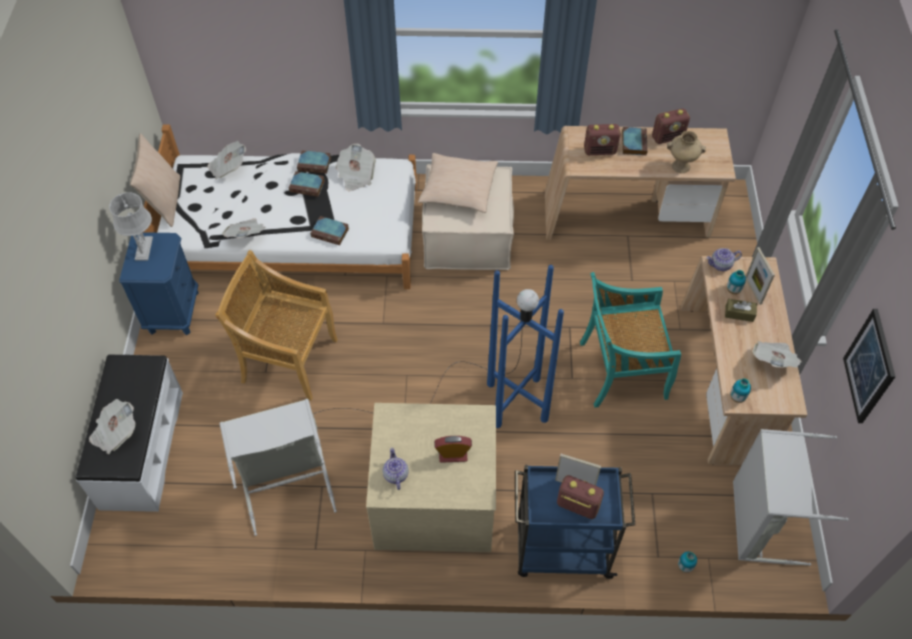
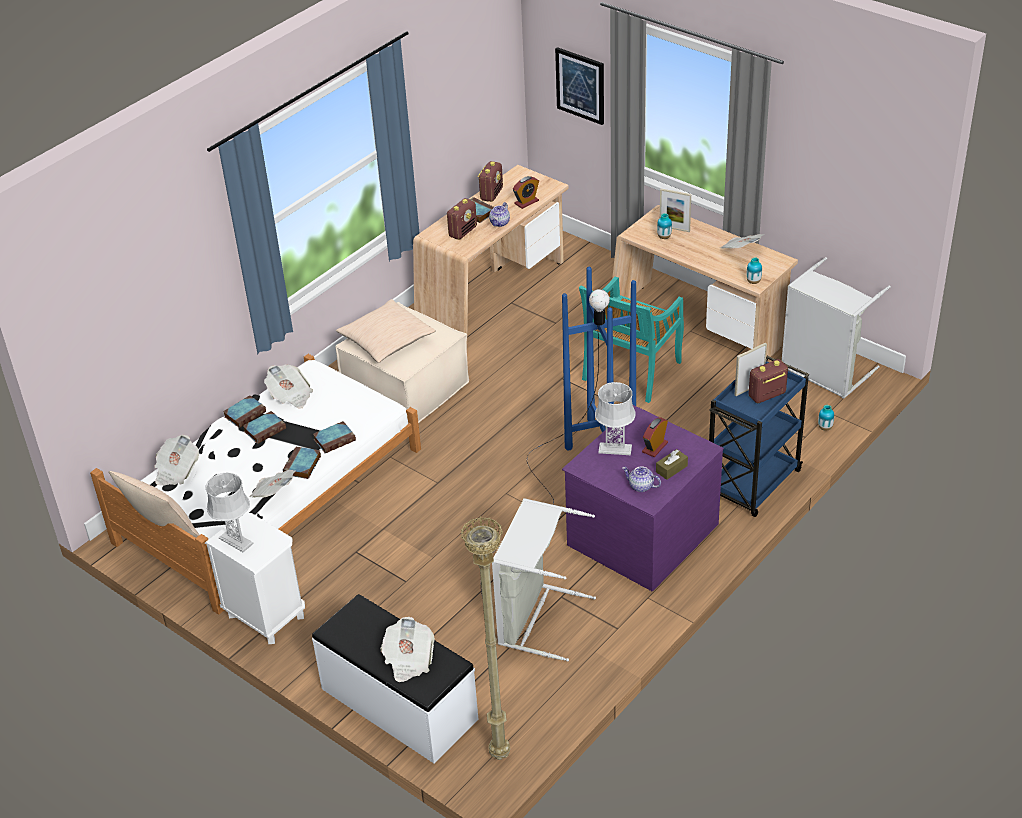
camera: 50 degrees left, 15 degrees down
blue nightstand [119,232,199,335] -> white nightstand [205,513,305,644]
beige chair [215,250,338,401] -> none
beige dresser [366,403,496,552] -> purple dresser [562,405,724,591]
beige vase [667,131,706,173] -> alarm clock [513,176,539,209]
teapot [706,248,742,271] -> teapot moved to [489,202,510,227]
brown tissue box [725,299,757,322] -> brown tissue box moved to [656,449,688,480]
picture [843,309,896,423] -> picture moved to [555,47,604,125]
none -> book [283,446,321,479]
none -> beige floor lamp [461,517,510,760]
none -> grey table lamp [595,382,636,455]

